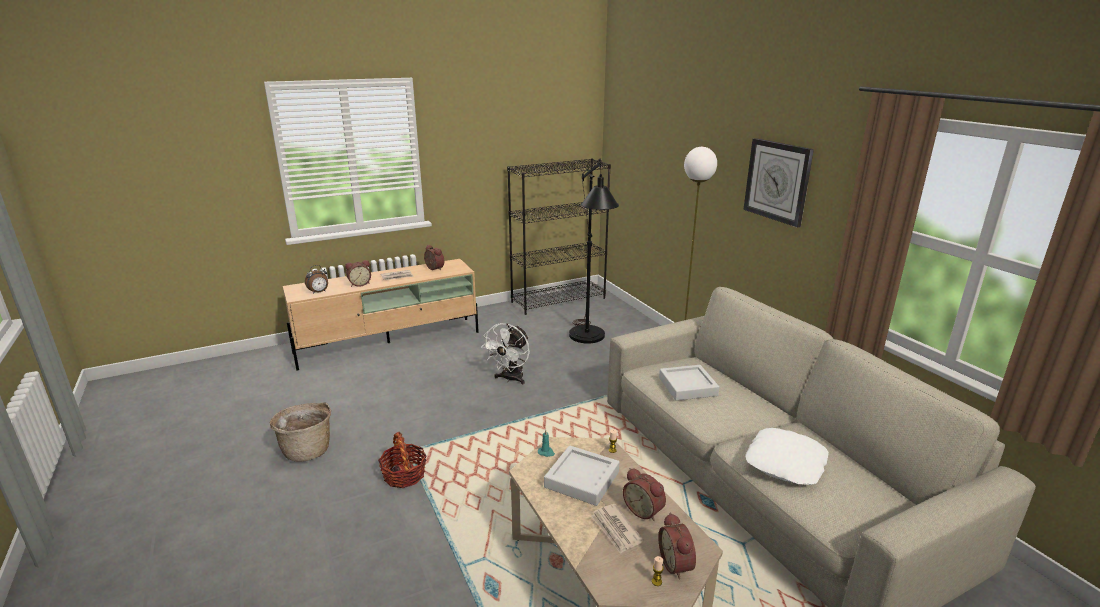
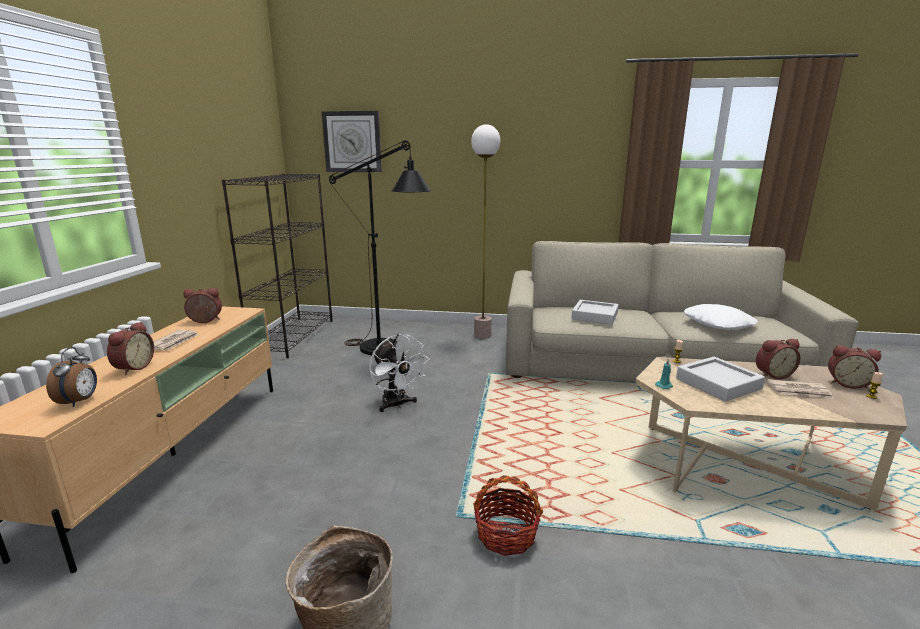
camera: 55 degrees left, 5 degrees down
wall clock [743,138,814,227] -> wall clock moved to [321,111,382,172]

